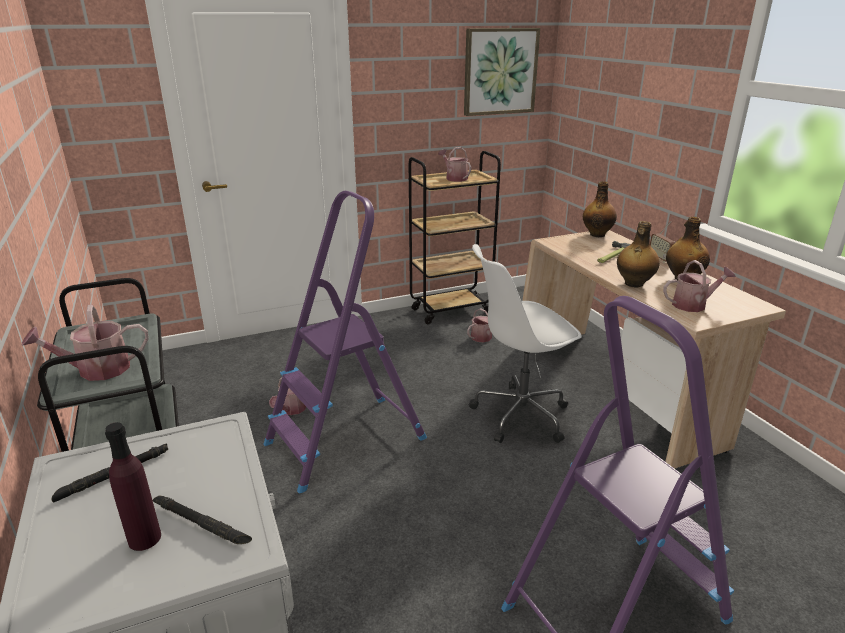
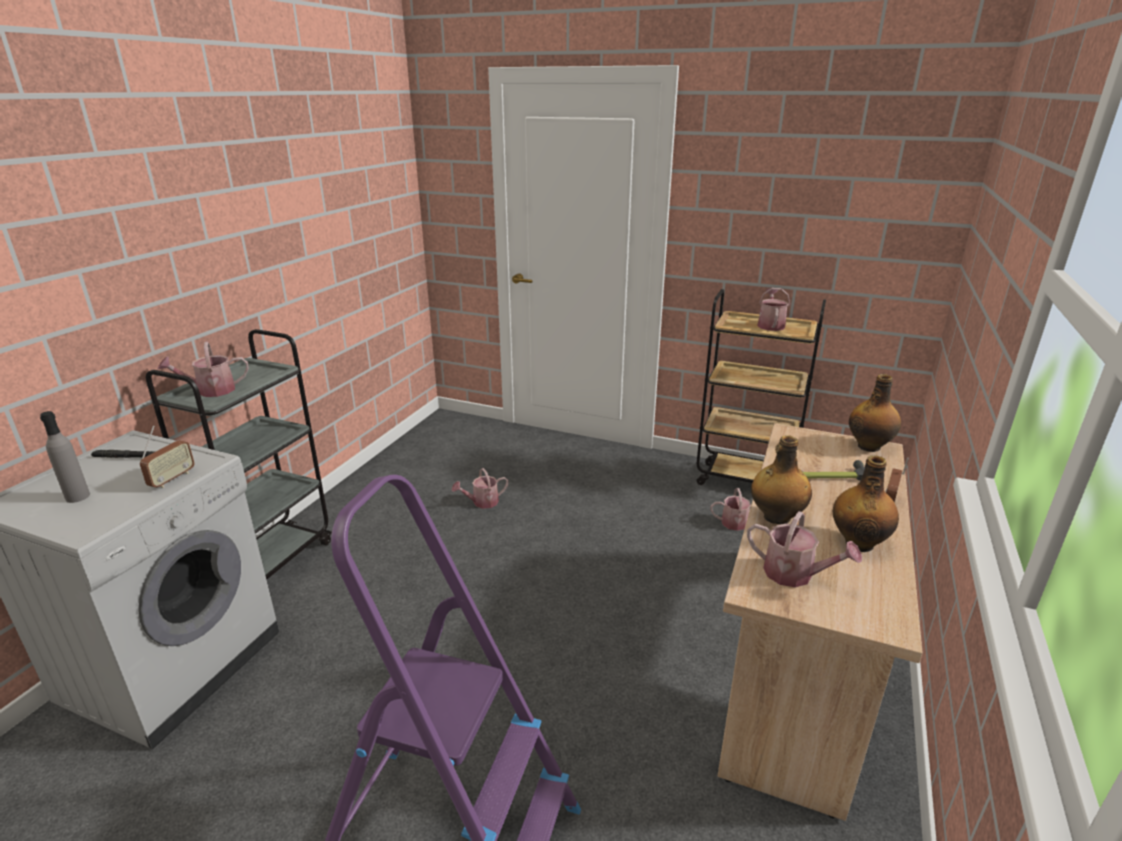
camera: 45 degrees right, 0 degrees up
watering can [22,304,149,381] -> watering can turned 45 degrees counterclockwise [157,342,249,397]
purple bottle [105,422,161,551] -> grey bottle [40,411,90,503]
black flashlight [153,496,252,544] -> none
purple step ladder [263,191,427,493] -> none
picture [464,28,540,116] -> none
white office chair [469,244,582,443] -> none
none -> radio [140,426,195,488]

